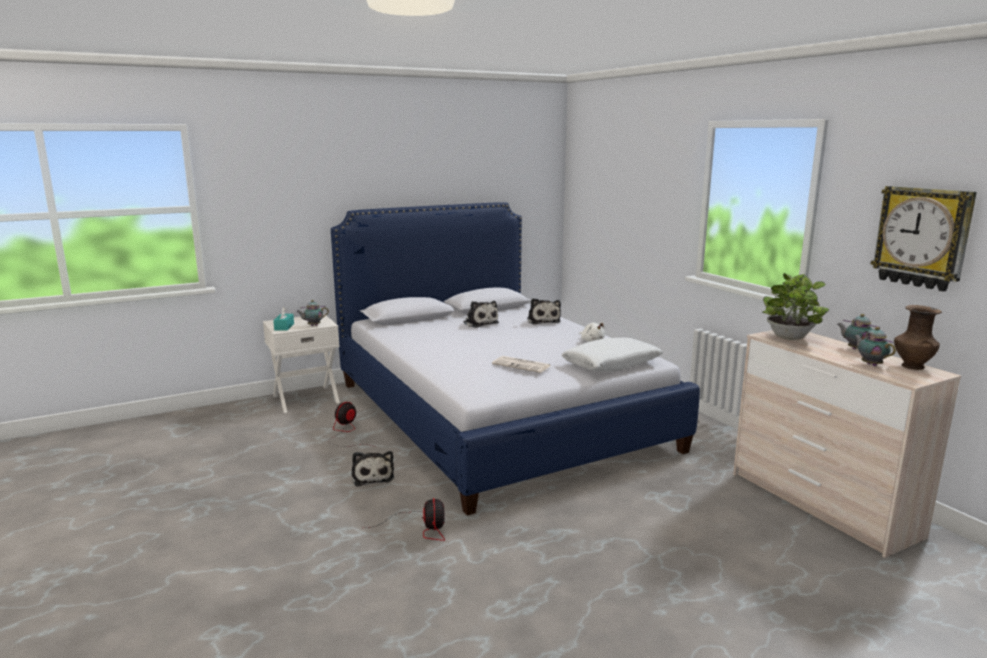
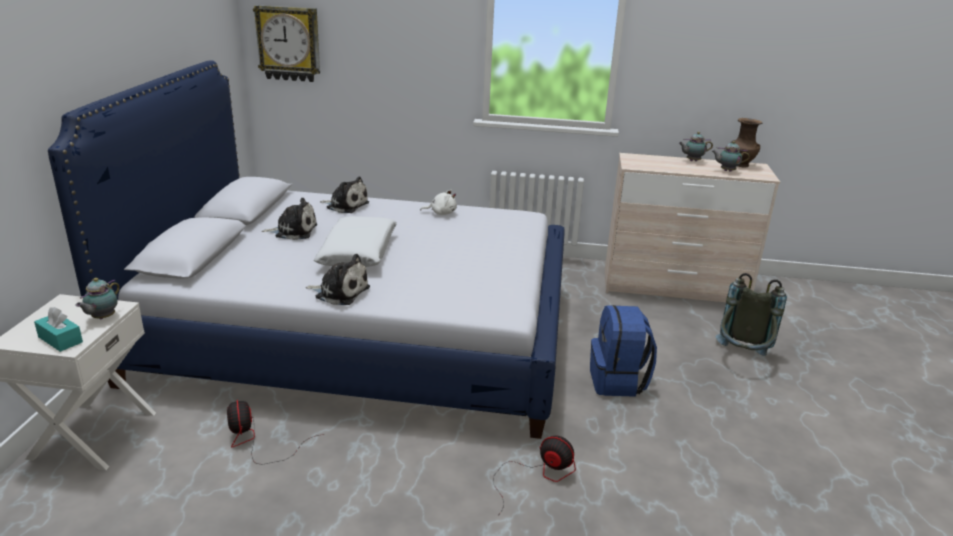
camera: 55 degrees left, 10 degrees up
plush toy [352,451,394,487] -> plush toy moved to [306,254,370,305]
newspaper [492,356,550,373] -> none
white pillow [561,338,663,372] -> white pillow moved to [314,216,397,267]
potted plant [762,273,829,340] -> none
wall clock [871,186,977,292] -> wall clock moved to [253,5,320,82]
none -> blue backpack [590,305,657,397]
none -> grey backpack [716,273,787,356]

